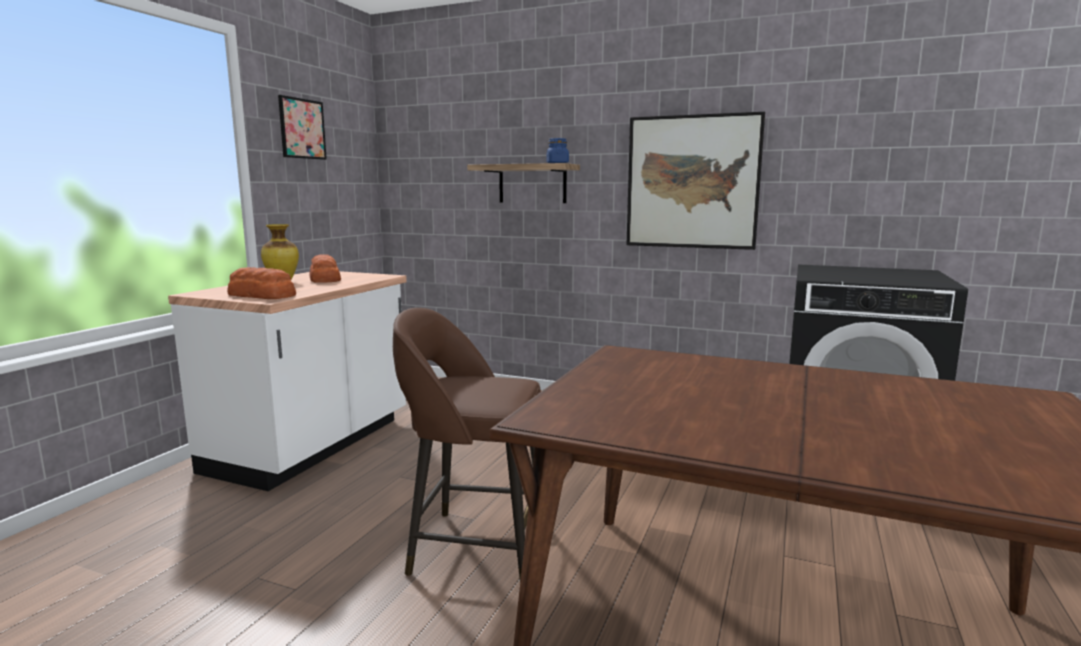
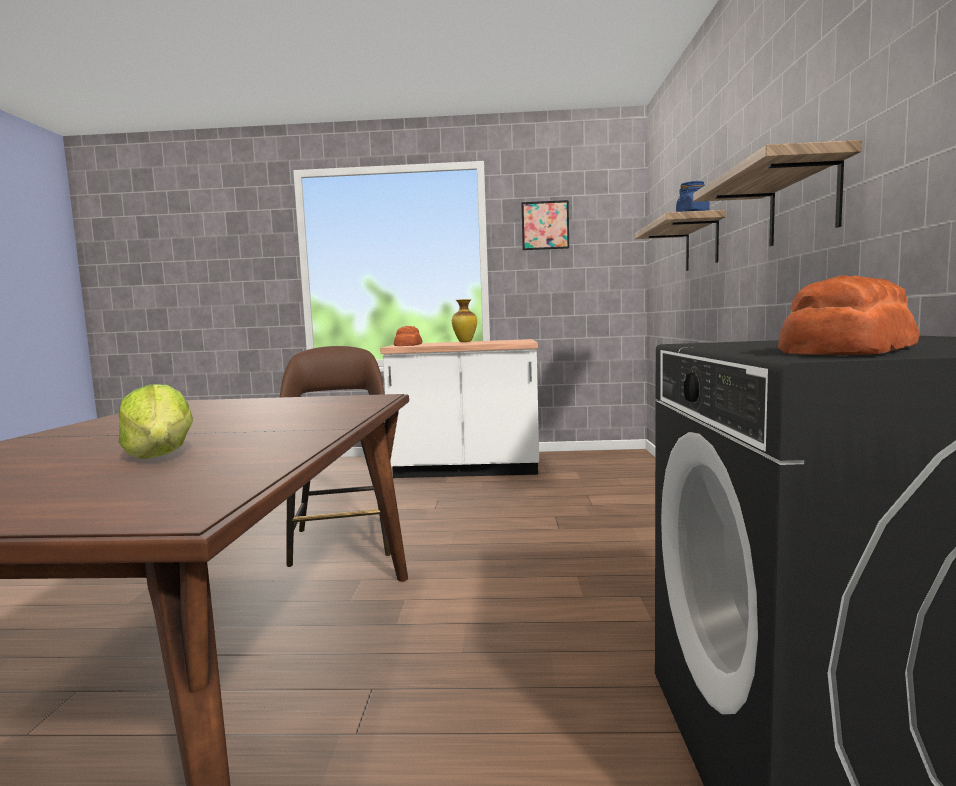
camera: 70 degrees right, 5 degrees down
bread [309,254,341,283] -> bread moved to [778,275,920,355]
picture [626,112,765,250] -> shelf [693,140,862,246]
none -> lettuce [119,384,193,459]

